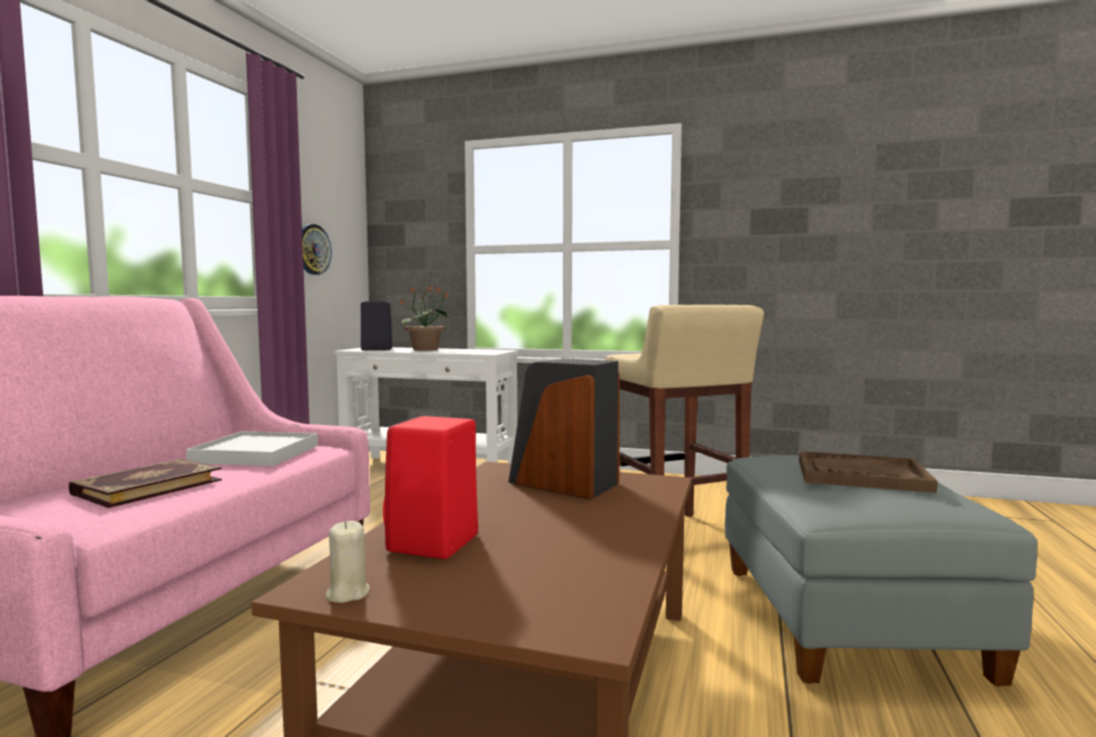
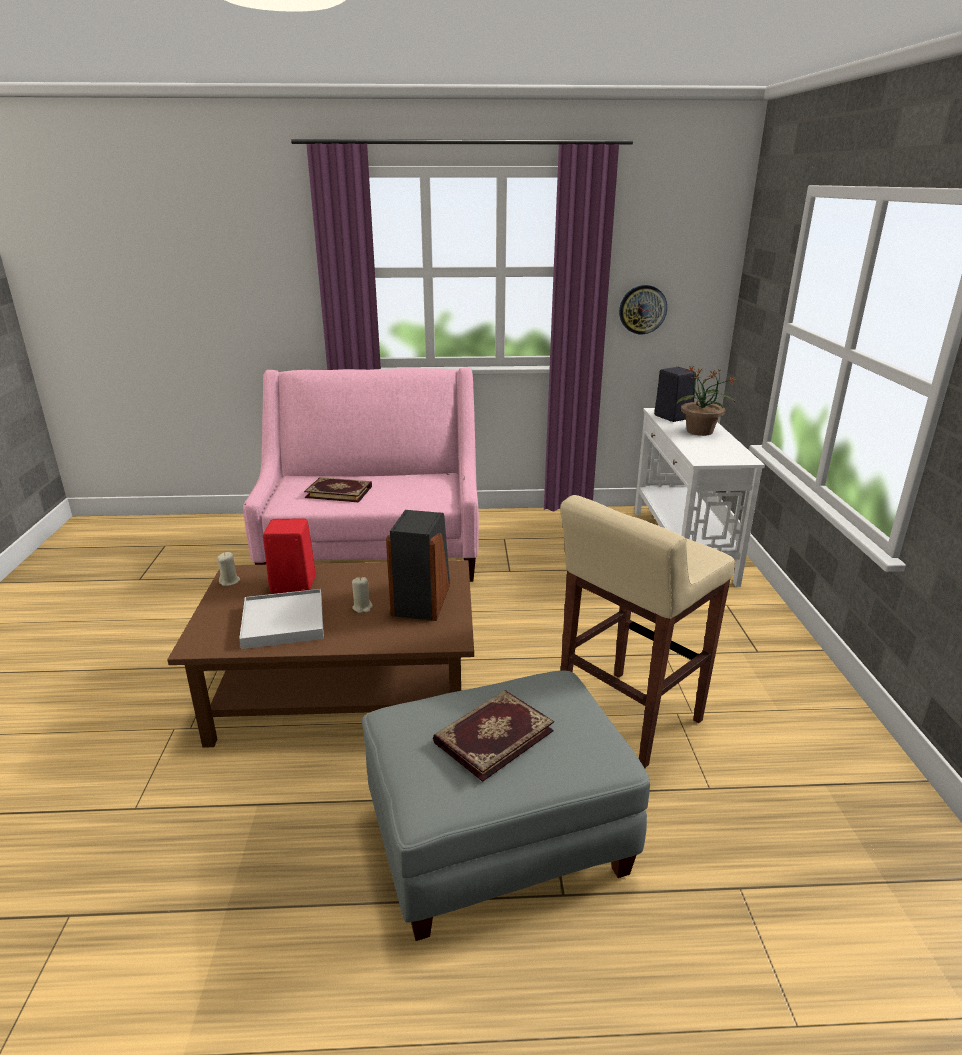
camera: 70 degrees right, 20 degrees up
white tray [186,431,318,466] -> white tray moved to [239,589,324,649]
brown tray [799,451,937,493] -> book [433,690,554,782]
none -> beige candle [352,577,373,613]

